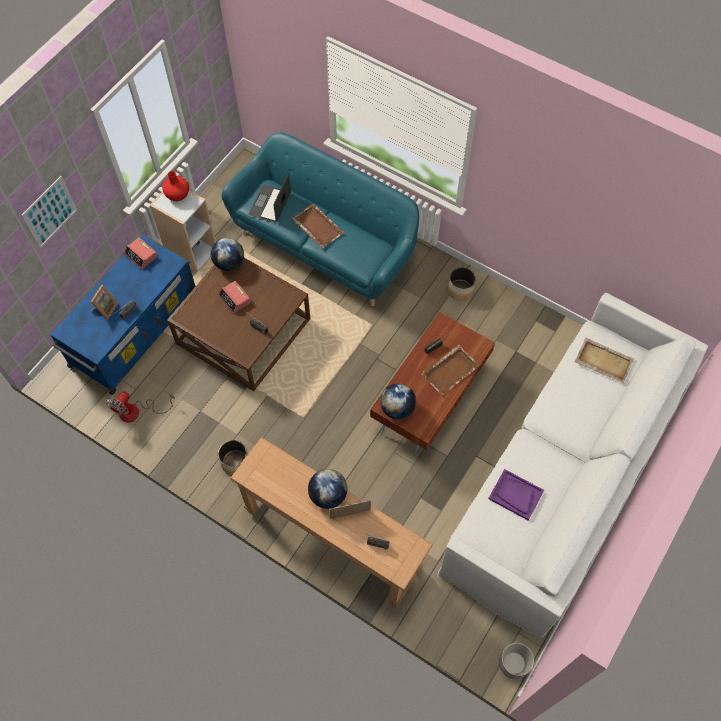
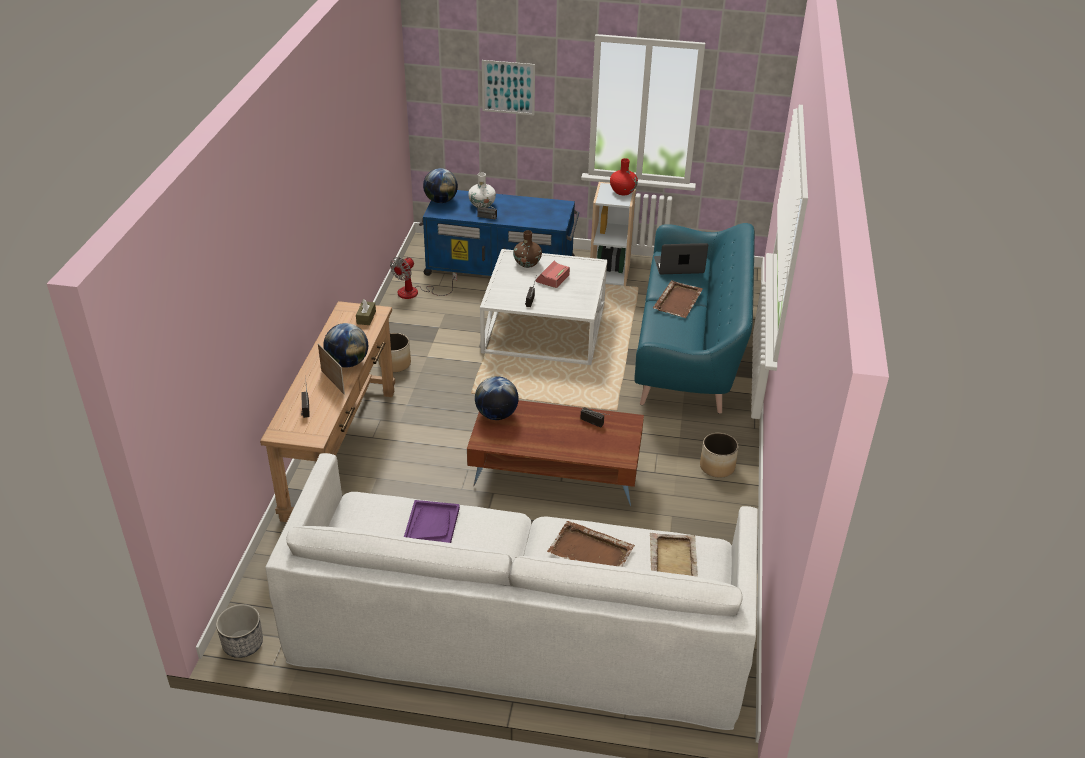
camera: 65 degrees right, 25 degrees down
picture frame [91,285,118,320] -> white vase [468,173,496,208]
fan [106,391,175,422] -> fan turned 60 degrees counterclockwise [390,257,457,299]
alarm clock [124,238,158,269] -> none
brown coffee table [167,258,310,391] -> white coffee table [480,249,608,365]
globe [211,238,244,271] -> globe moved to [423,168,458,203]
brown tray [421,344,480,396] -> brown tray moved to [547,521,635,567]
none -> brown tissue box [356,299,376,325]
none -> brown vase [513,230,542,268]

